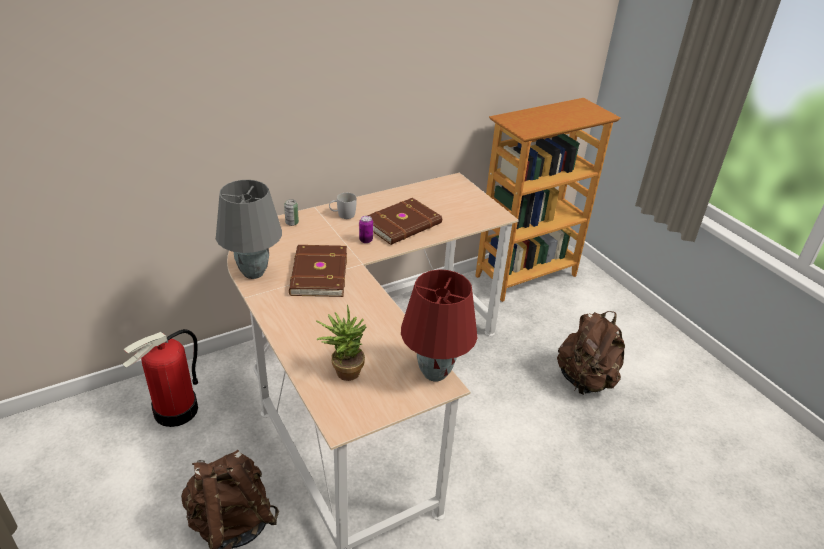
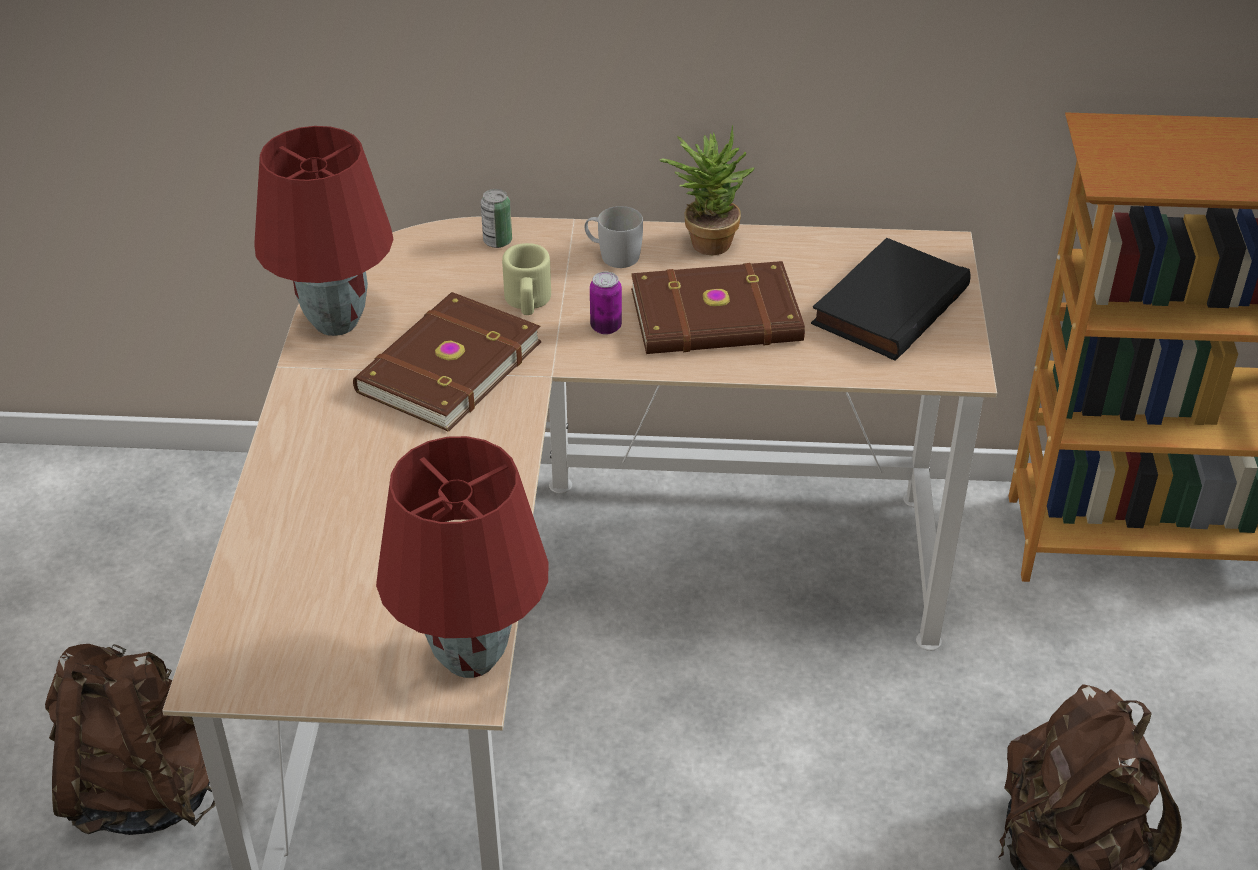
camera: 35 degrees right, 5 degrees up
fire extinguisher [122,329,198,427] -> none
grey table lamp [216,180,282,279] -> red table lamp [254,126,394,336]
potted plant [316,305,366,381] -> potted plant moved to [660,125,755,255]
none -> beige mug [502,243,551,315]
none -> black book [811,238,971,361]

